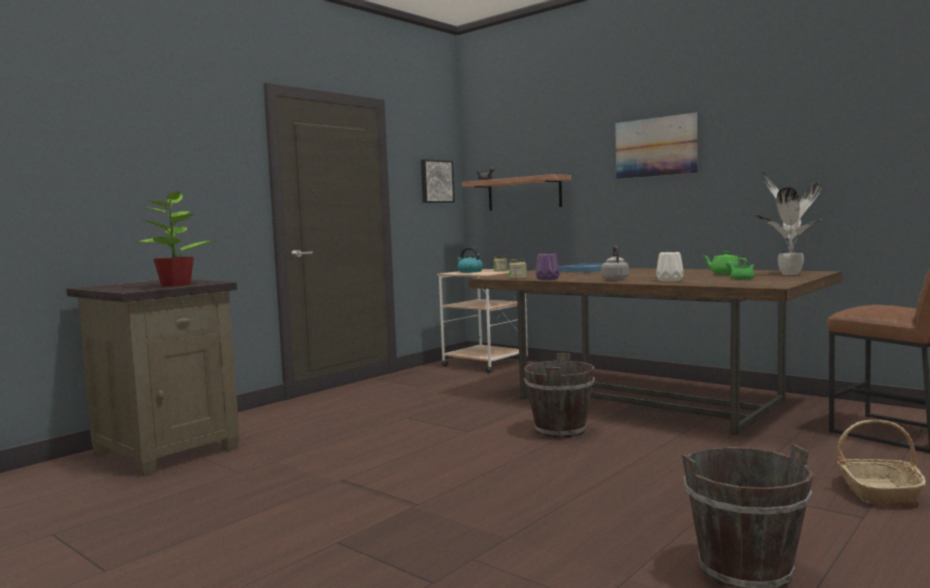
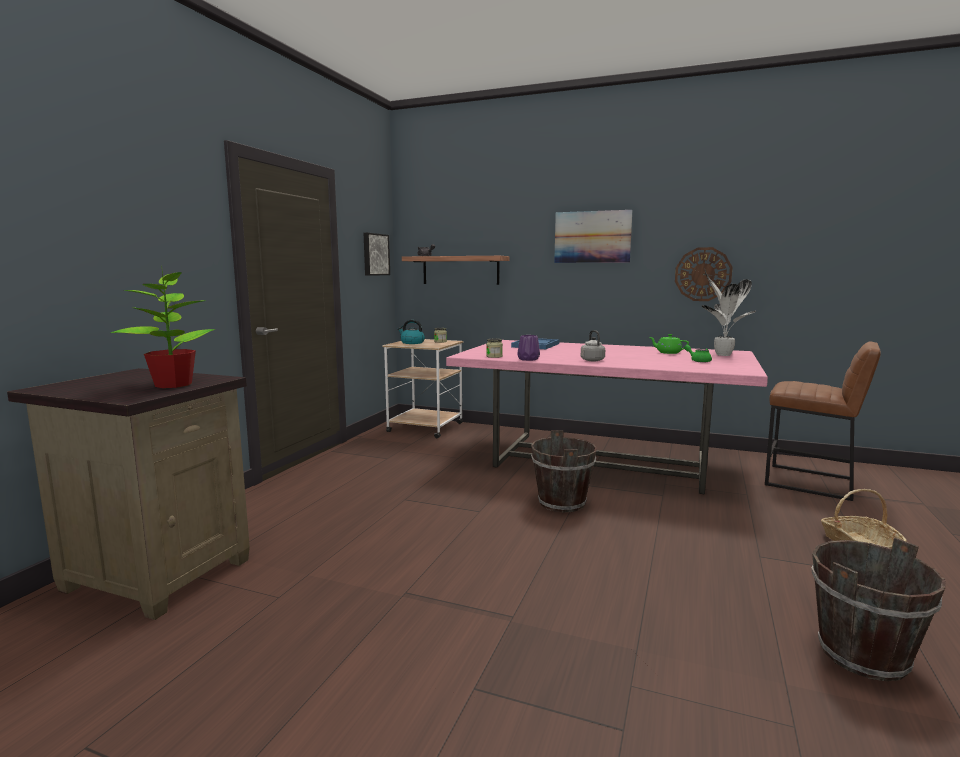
camera: 20 degrees left, 5 degrees up
brown dining table [469,268,842,435] -> pink dining table [446,340,768,494]
white vase [656,252,684,282] -> none
none -> wall clock [675,247,733,301]

